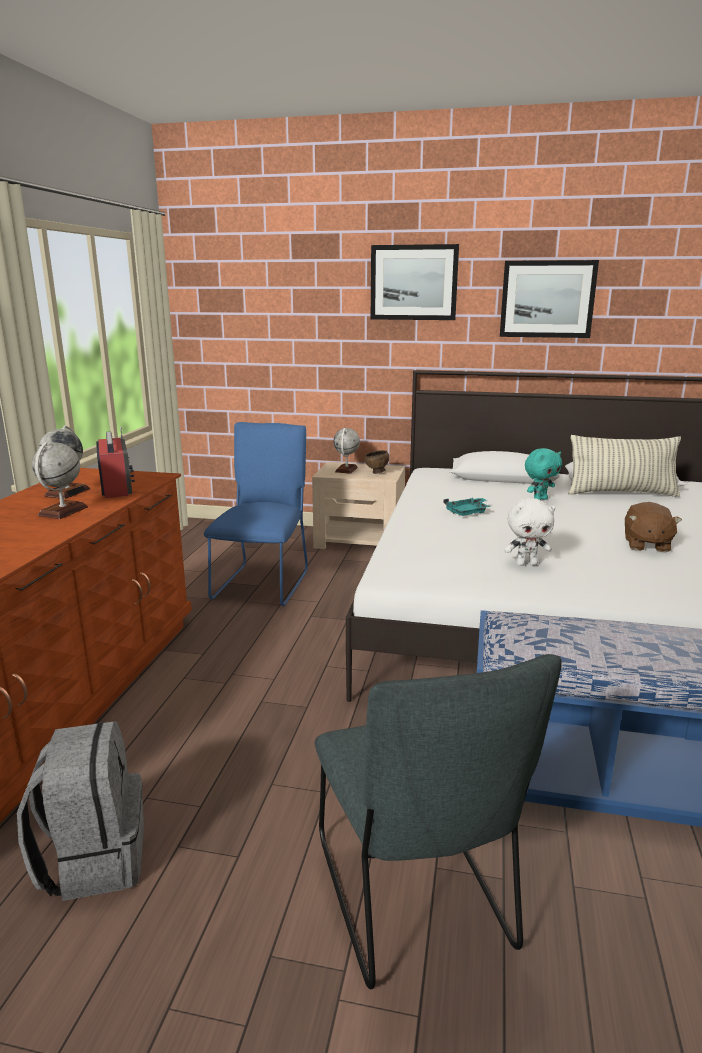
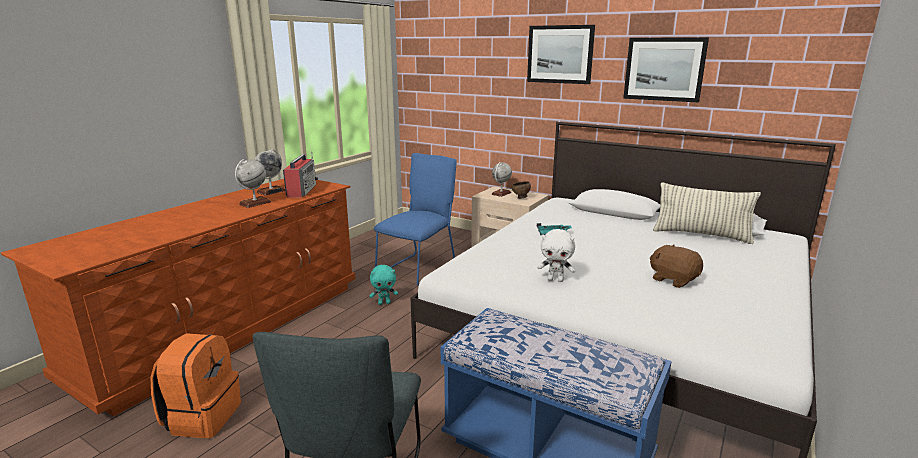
camera: 20 degrees right, 0 degrees up
grey backpack [17,721,144,901] -> orange backpack [150,333,241,438]
turquoise plush toy [525,448,562,500] -> turquoise plush toy moved to [370,265,398,305]
brown plush toy [625,502,682,553] -> brown plush toy turned 105 degrees clockwise [650,244,703,288]

